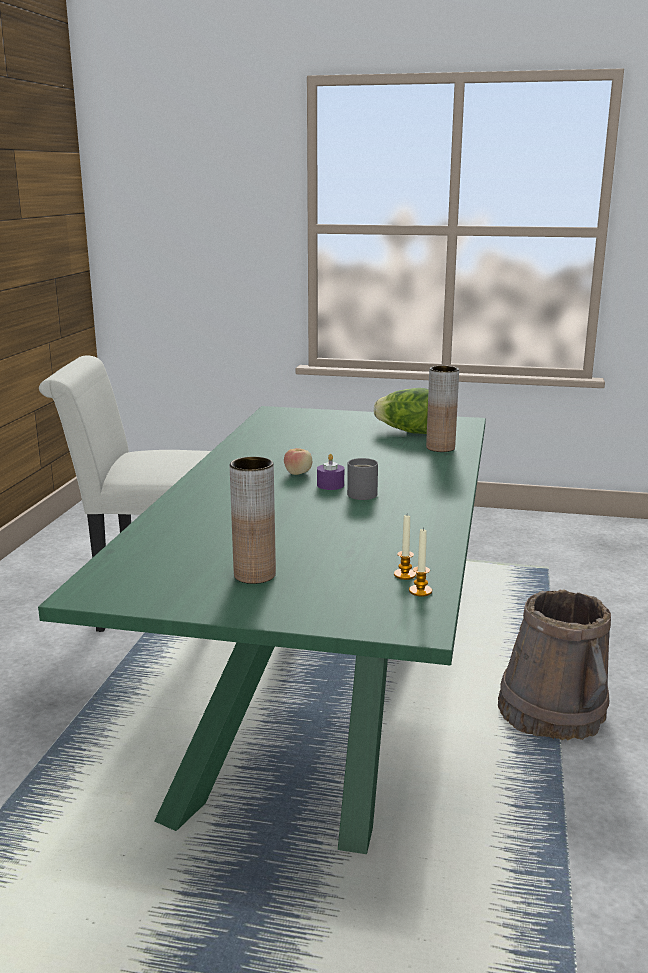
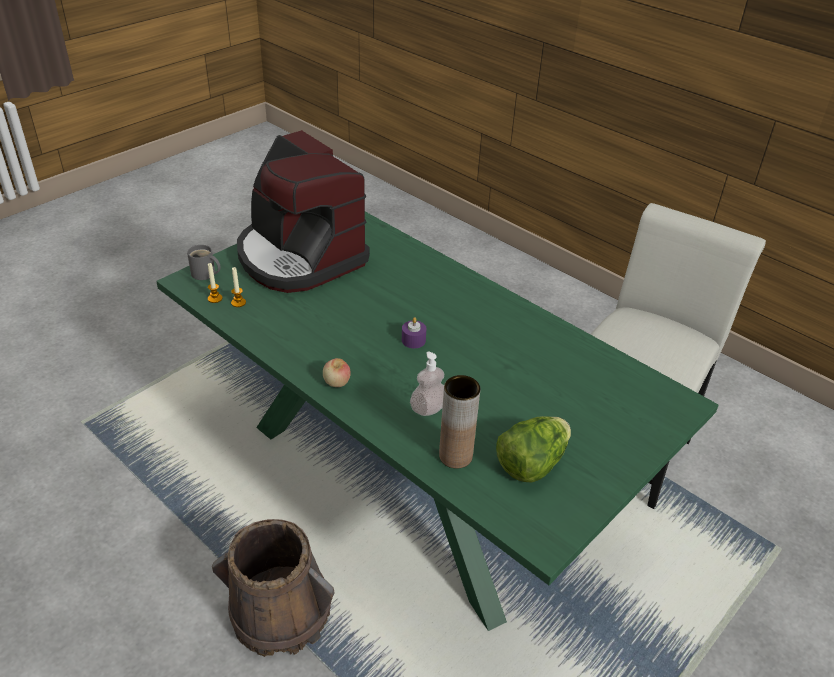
camera: 120 degrees right, 20 degrees up
brown vase [230,457,276,584] -> coffee machine [237,130,370,293]
apple [284,448,312,475] -> apple moved to [323,358,351,387]
grey mug [347,458,378,500] -> grey mug moved to [187,245,221,280]
none -> soap dispenser [410,351,444,416]

